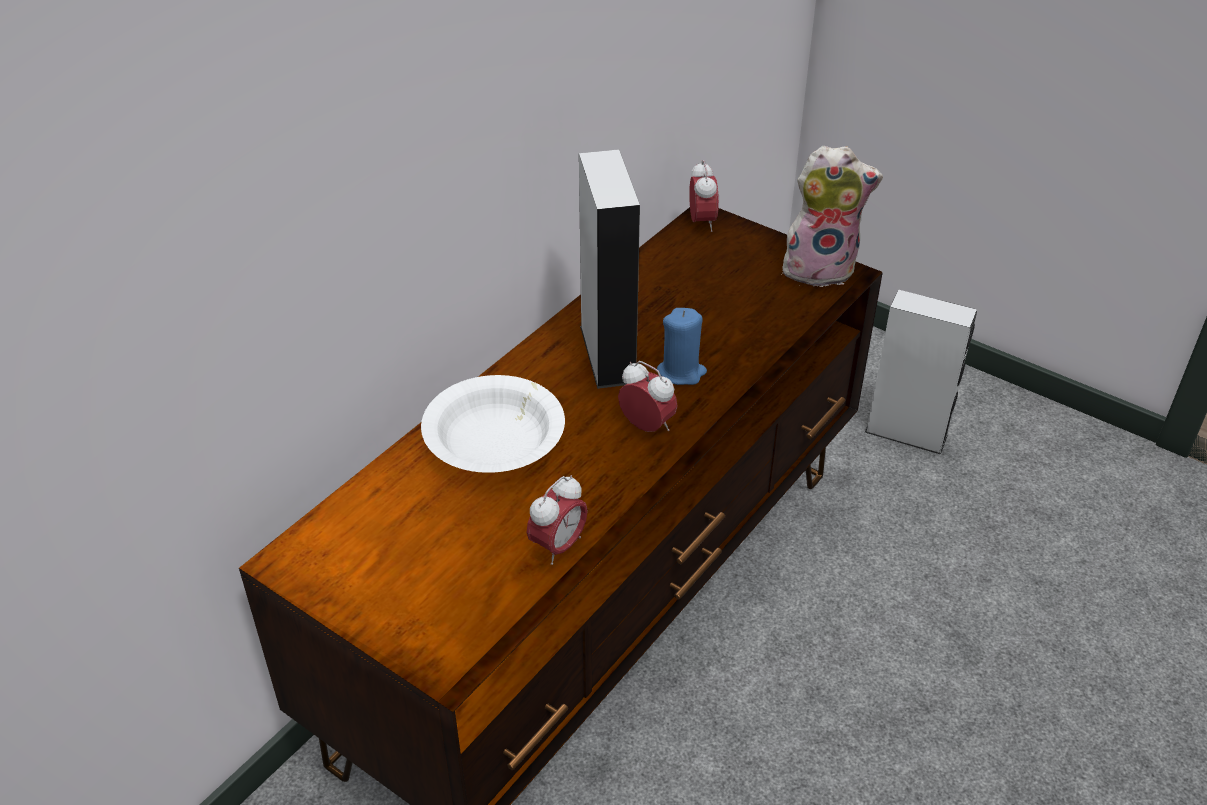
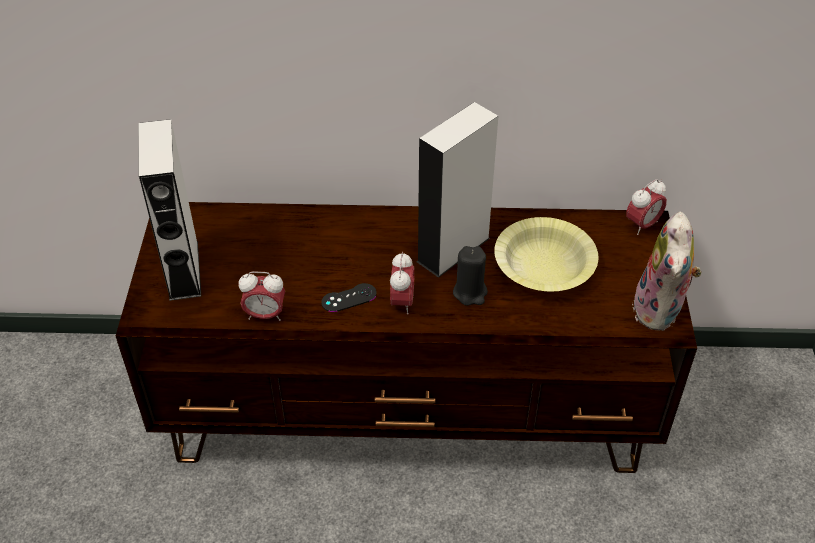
camera: 55 degrees right, 5 degrees up
white bowl [421,375,565,473] -> none
blue candle [657,308,707,385] -> black candle [453,246,488,306]
plush toy [783,146,883,287] -> plush toy turned 45 degrees clockwise [632,212,702,331]
grey speaker [865,290,977,455] -> grey speaker moved to [138,119,201,301]
none -> black game controller [321,283,377,312]
none -> yellow bowl [494,217,598,291]

